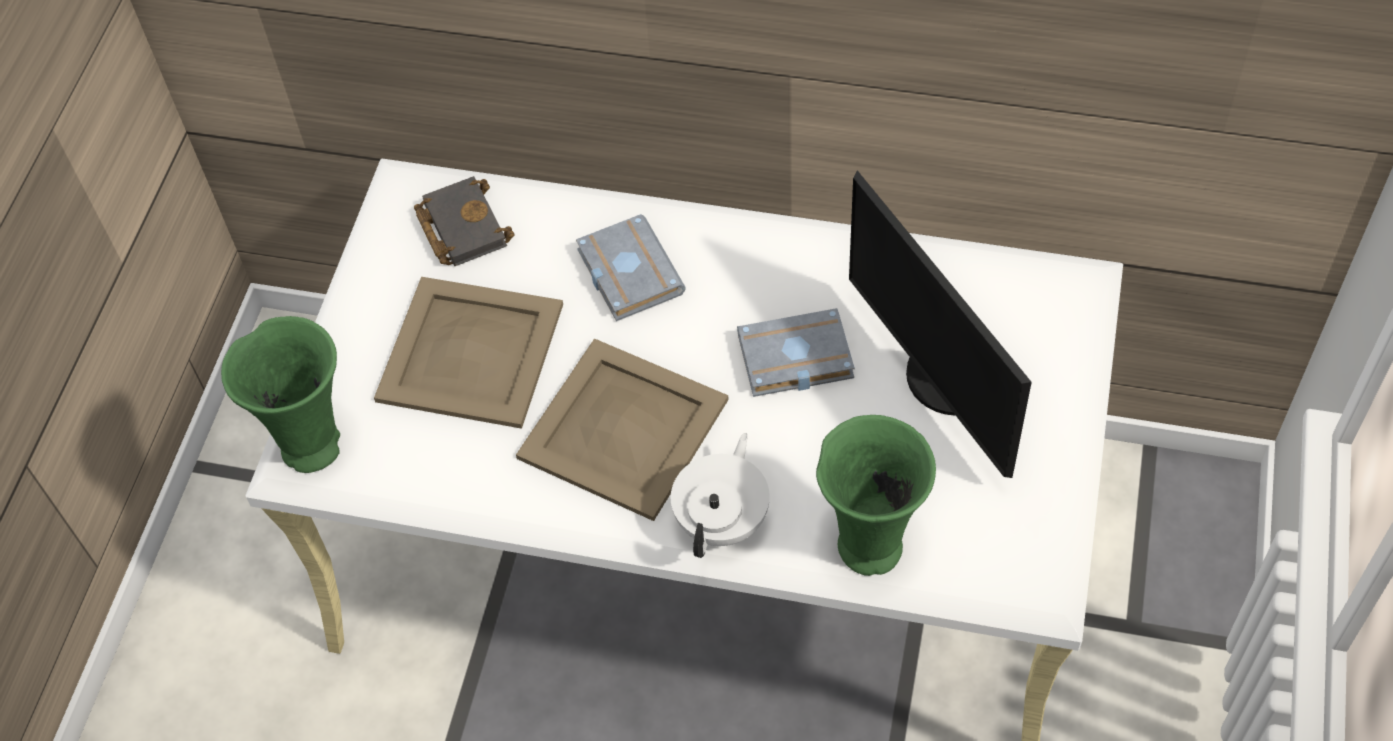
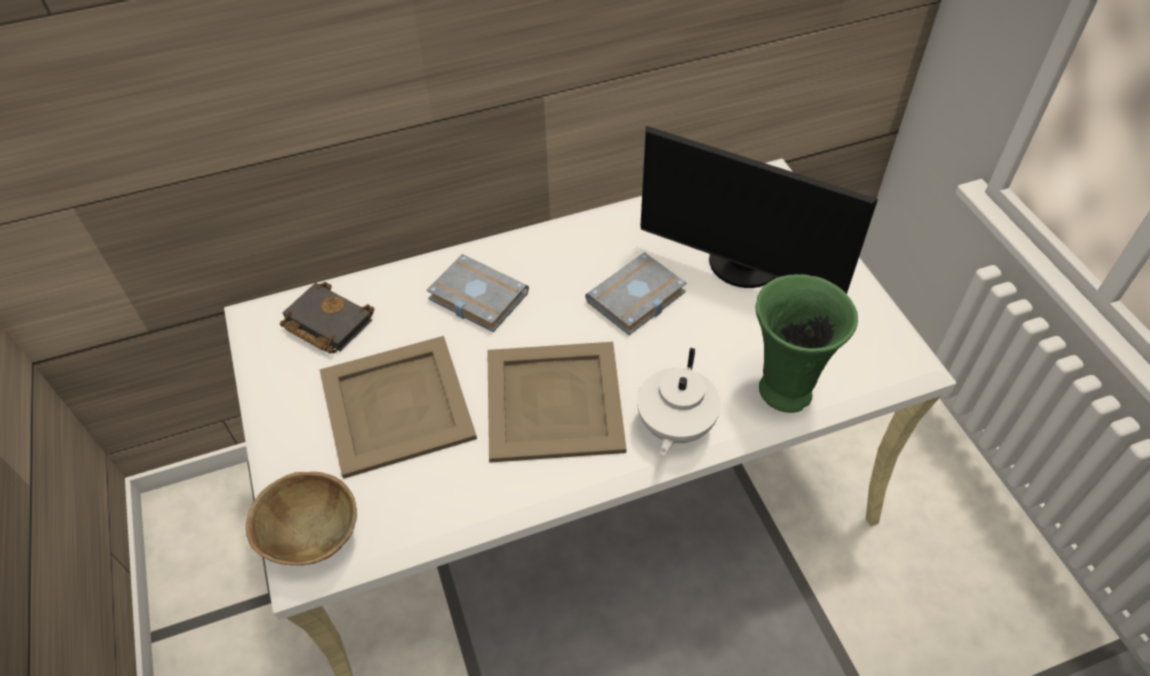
camera: 35 degrees left, 5 degrees down
green vase [221,316,340,473] -> brown bowl [246,472,357,565]
white teapot [671,433,770,558] -> white teapot turned 150 degrees counterclockwise [637,348,721,455]

